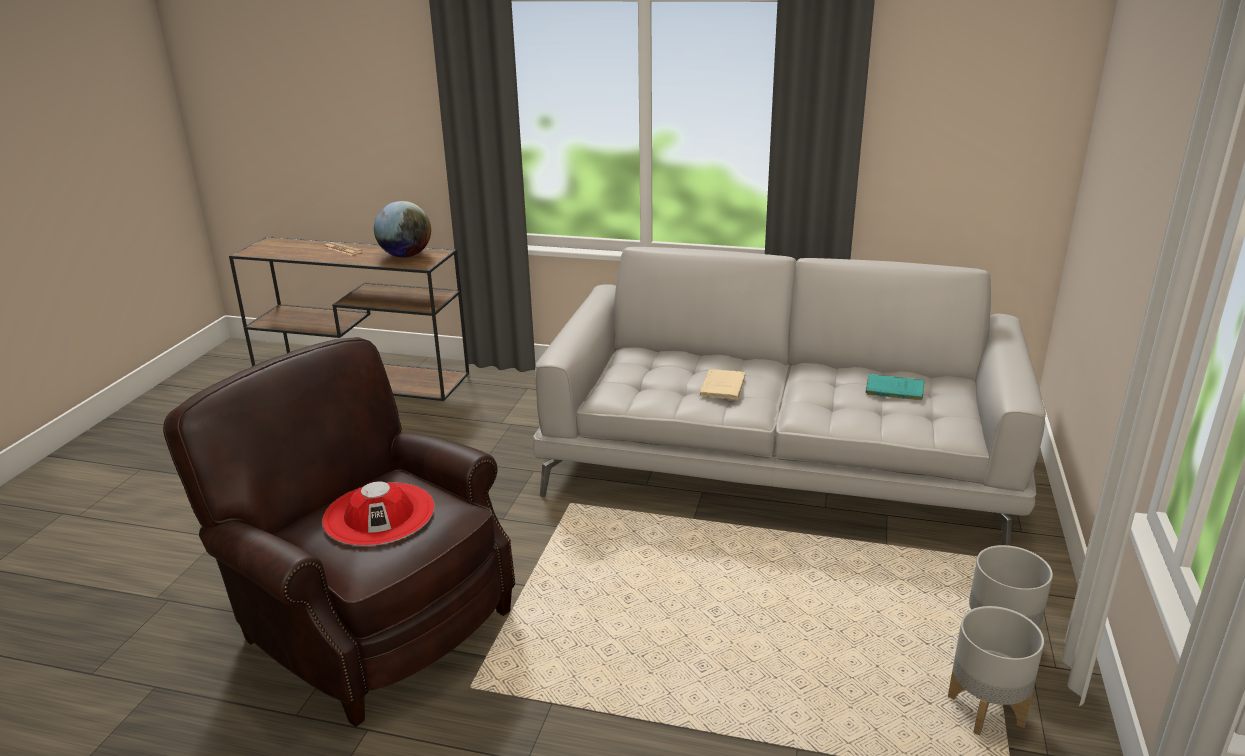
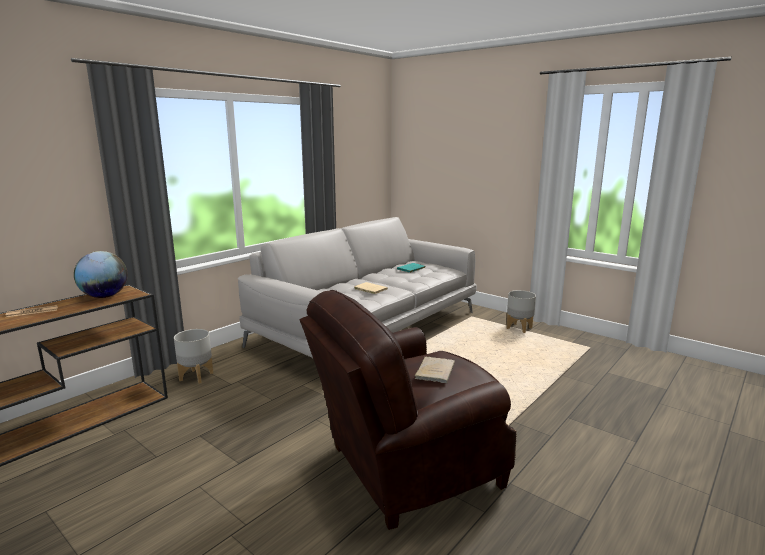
camera: 65 degrees left, 10 degrees down
red hat [322,482,434,546] -> beige book [415,357,455,383]
grey planter [948,606,1044,736] -> grey planter moved to [174,329,213,384]

